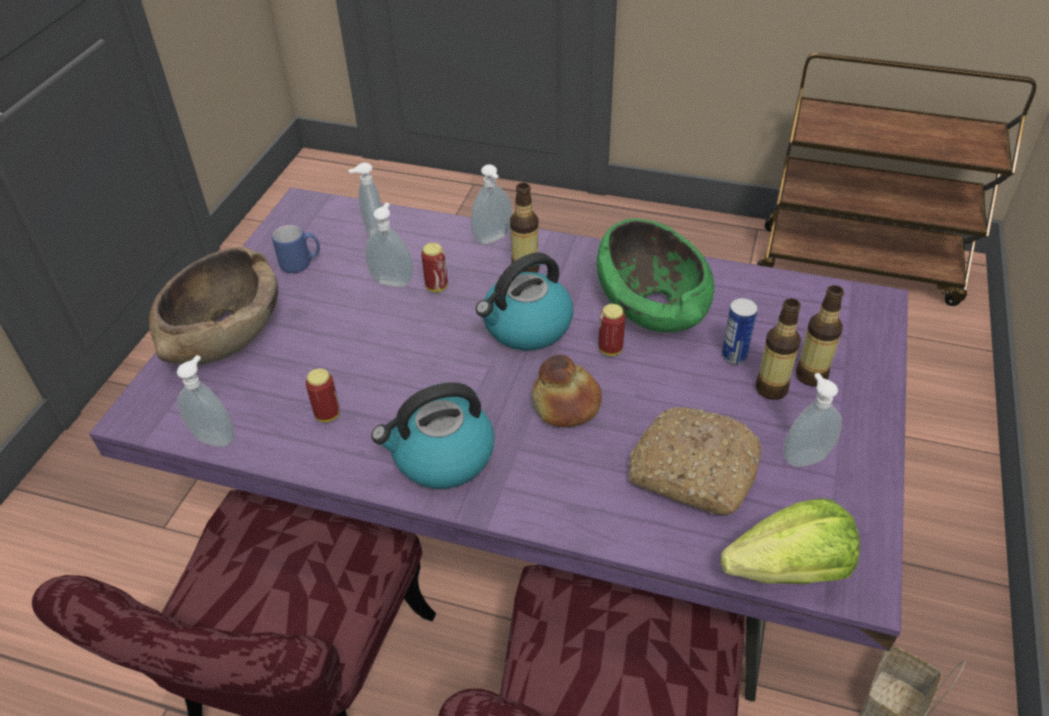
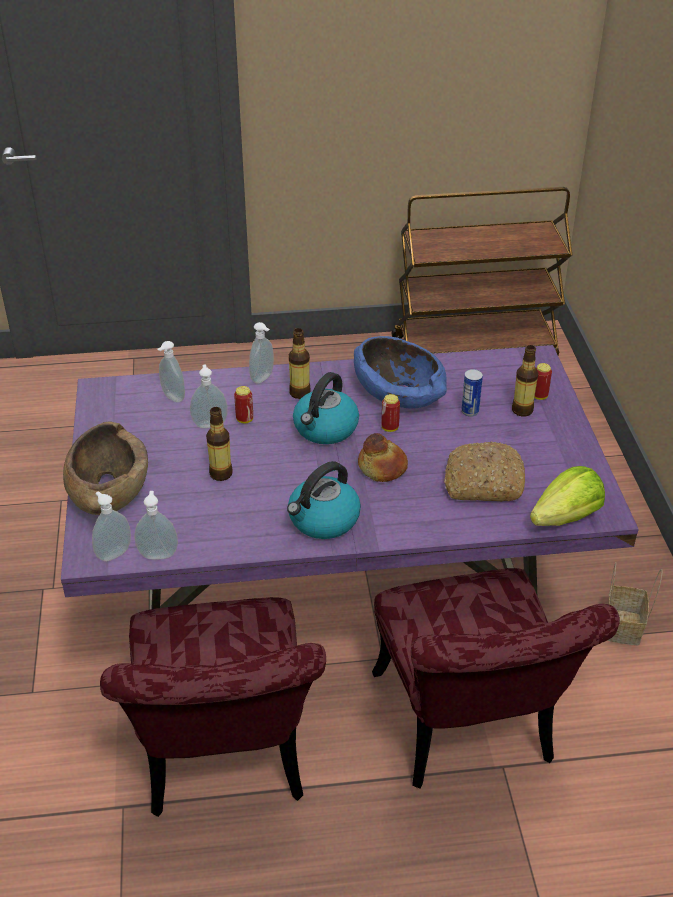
camera: 25 degrees left, 5 degrees down
blue mug [272,224,320,273] -> none
can [306,368,340,422] -> can moved to [534,363,552,400]
green bowl [597,219,714,332] -> blue bowl [354,336,447,408]
bottle [756,298,801,400] -> bottle moved to [206,407,232,481]
soap dispenser [783,373,842,467] -> soap dispenser moved to [92,491,131,562]

